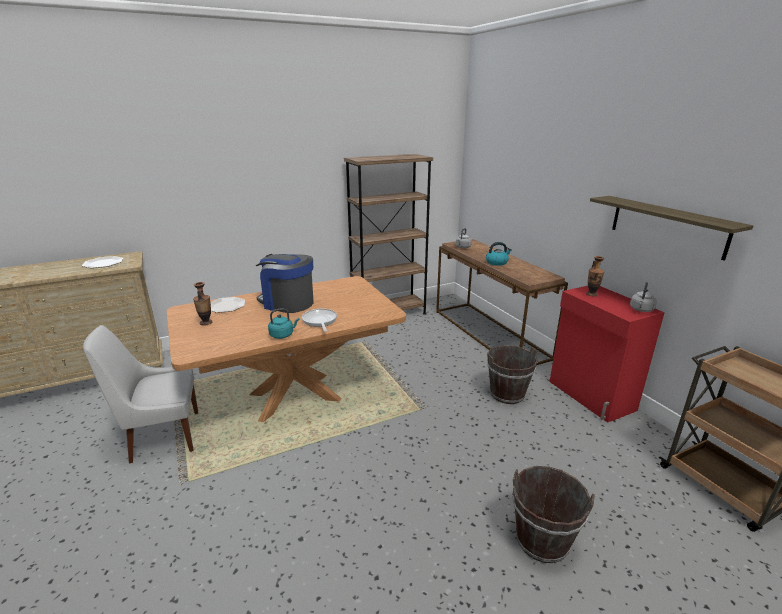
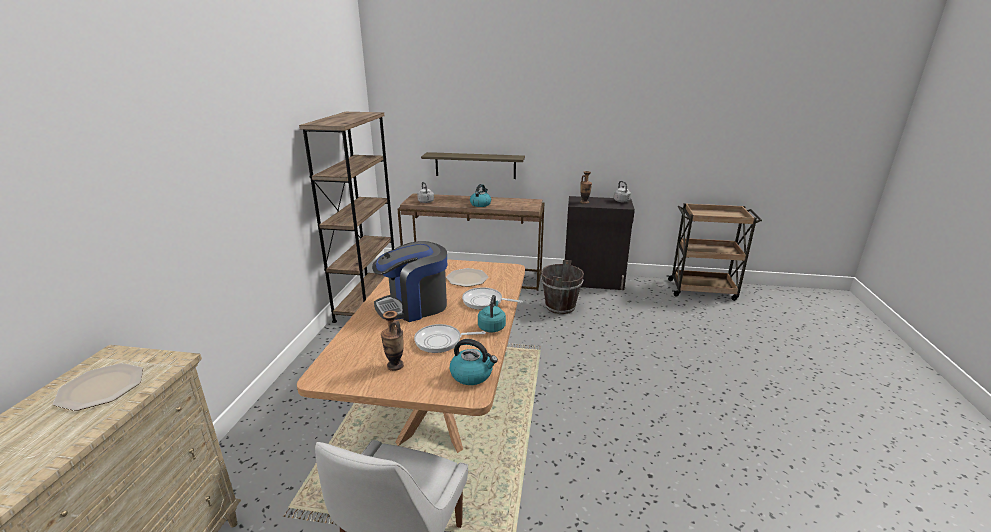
camera: 55 degrees left, 0 degrees up
plate [210,297,245,313] -> plate moved to [446,268,489,287]
brown bucket [512,466,595,563] -> none
red cabinet [549,286,665,423] -> black cabinet [565,196,635,290]
shelf [590,196,753,261] -> shelf moved to [421,152,525,179]
none -> frying pan [414,324,486,353]
none -> kettle [450,339,498,385]

